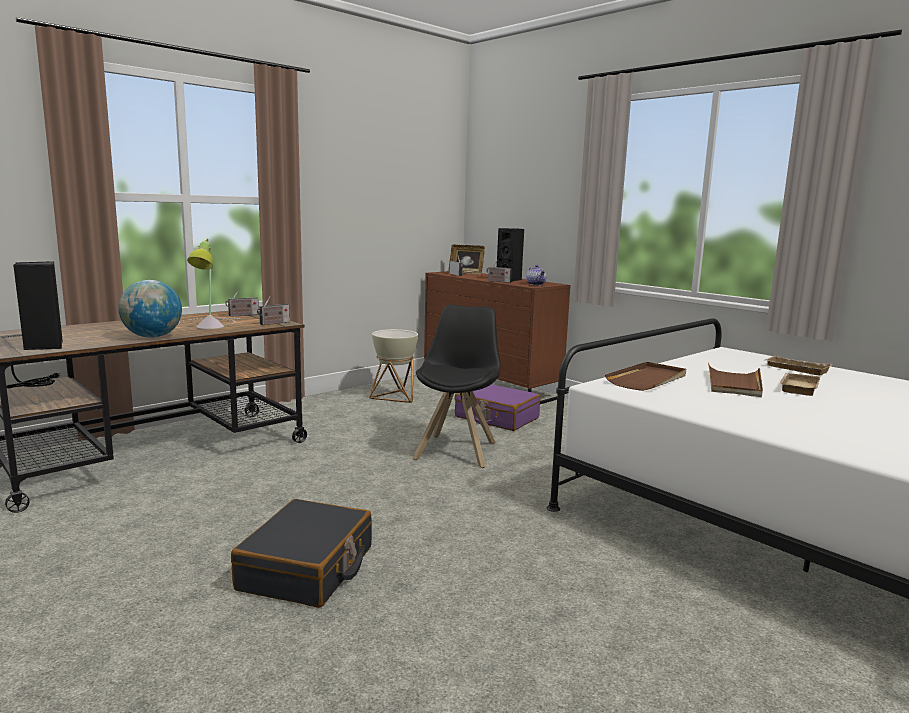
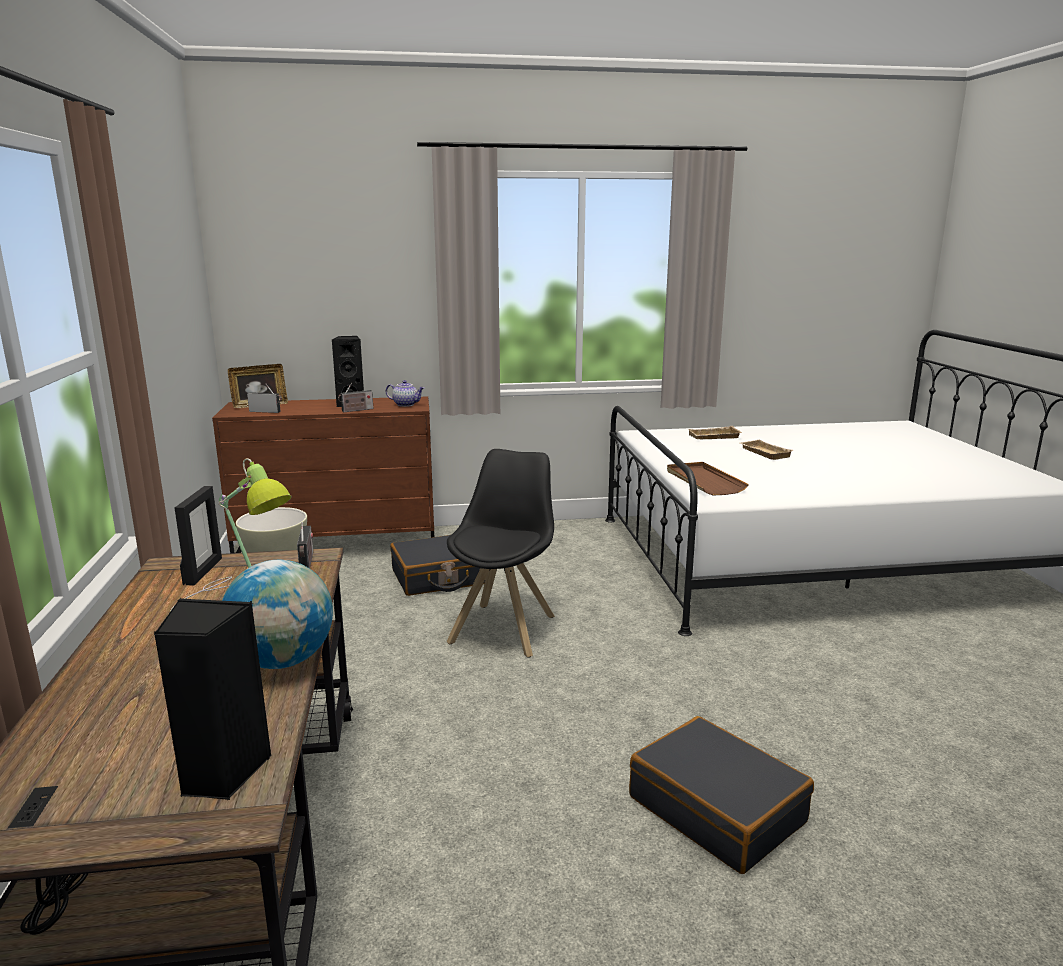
camera: 55 degrees left, 5 degrees up
radio [225,289,259,317] -> picture frame [175,486,222,585]
black chair [413,305,501,468] -> black chair turned 60 degrees clockwise [447,449,555,658]
purple suitcase [455,384,540,431] -> black suitcase [390,535,485,596]
brown tray [708,363,763,397] -> none

